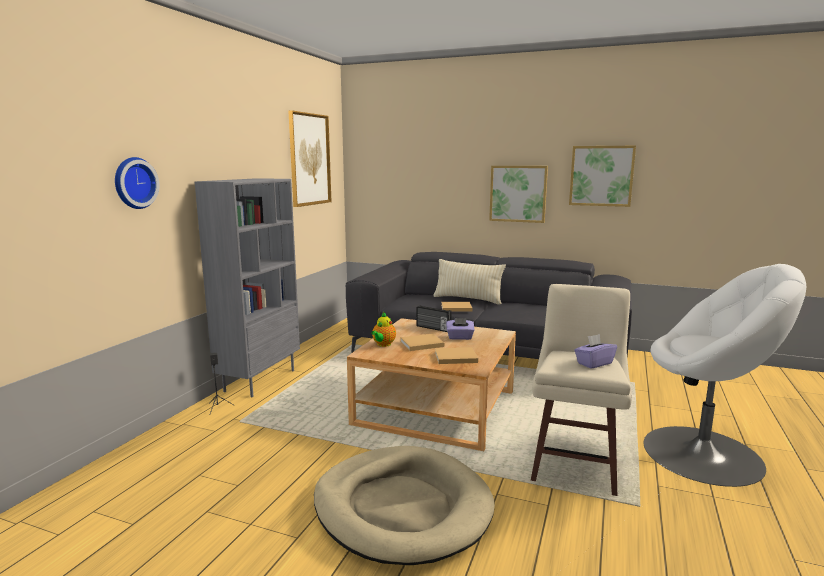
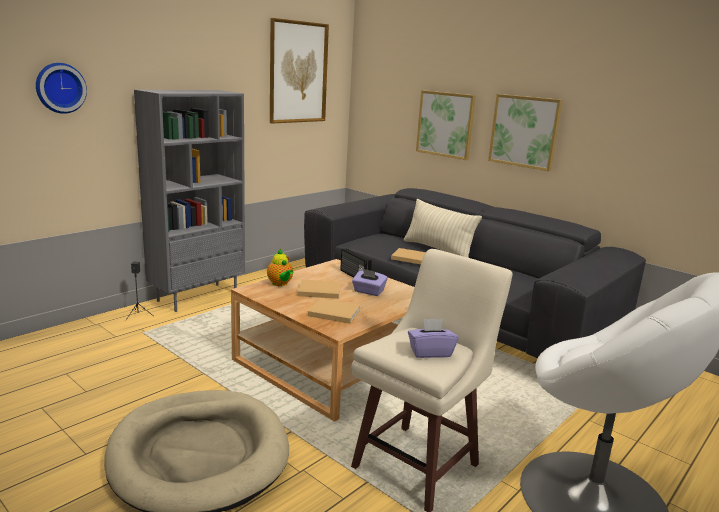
camera: 20 degrees right, 5 degrees up
teapot [371,312,396,347] -> teapot turned 75 degrees counterclockwise [267,249,293,286]
picture [569,146,636,207] -> picture moved to [416,90,476,160]

